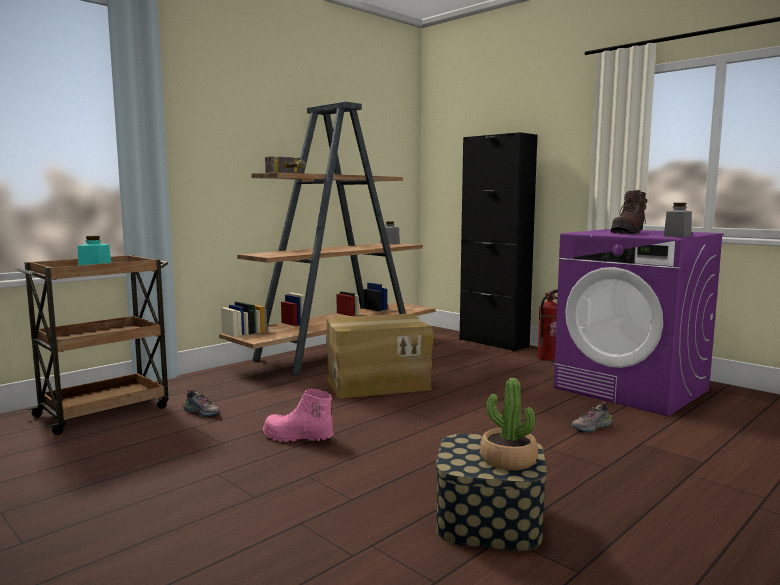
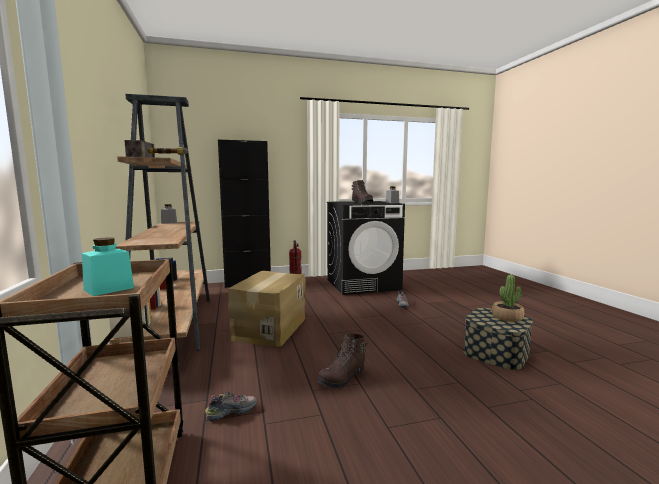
camera: 60 degrees left, 0 degrees up
pink boot [263,389,334,442] -> brown boot [317,334,367,389]
purple washing machine [554,229,724,416] -> black washing machine [327,201,405,295]

